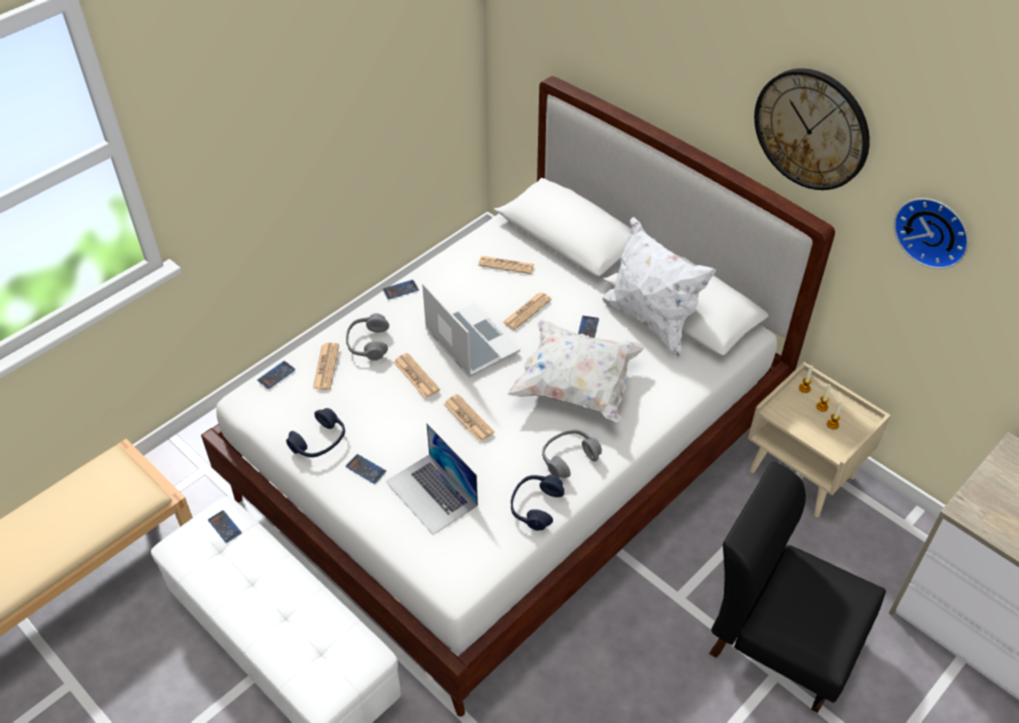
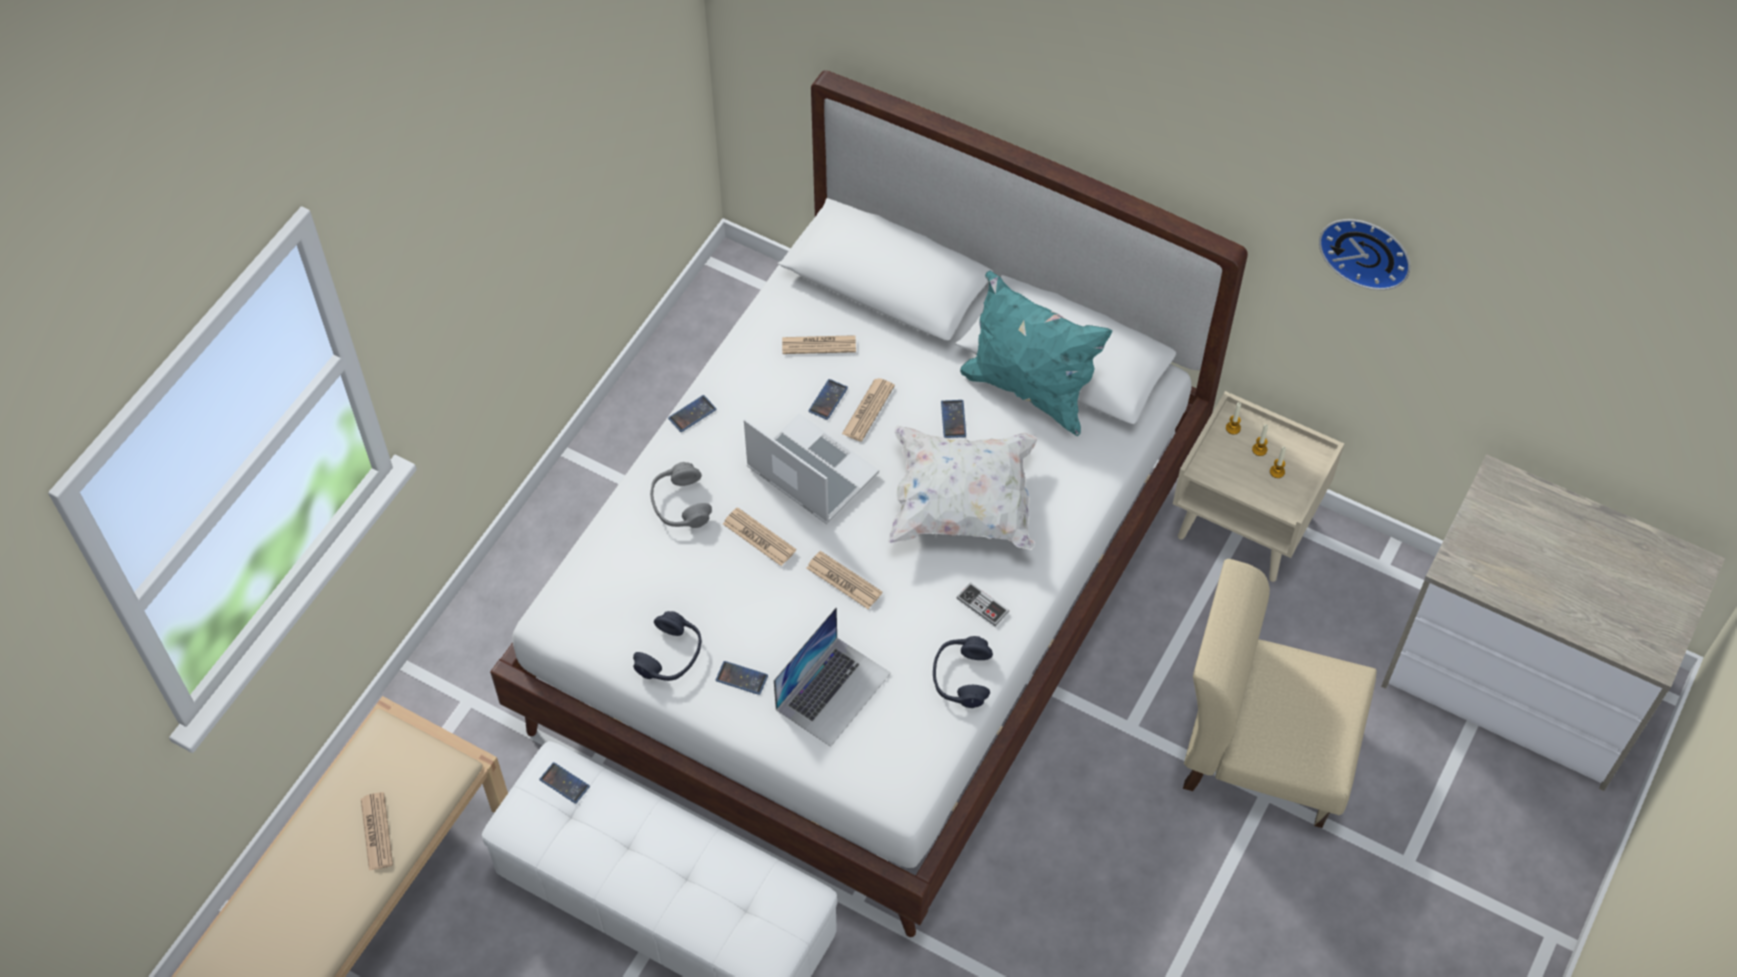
camera: 15 degrees left, 10 degrees up
phone [257,361,295,389] -> phone moved to [808,379,848,420]
newspaper [313,343,339,390] -> newspaper moved to [361,792,393,871]
laptop [386,423,478,535] -> laptop turned 90 degrees counterclockwise [774,607,891,747]
grey headphones [542,430,602,478] -> game controller [956,582,1009,627]
white pillow [602,217,716,358] -> turquoise pillow [960,271,1112,436]
black chair [709,462,886,713] -> beige chair [1183,559,1377,828]
wall clock [754,68,870,190] -> none

